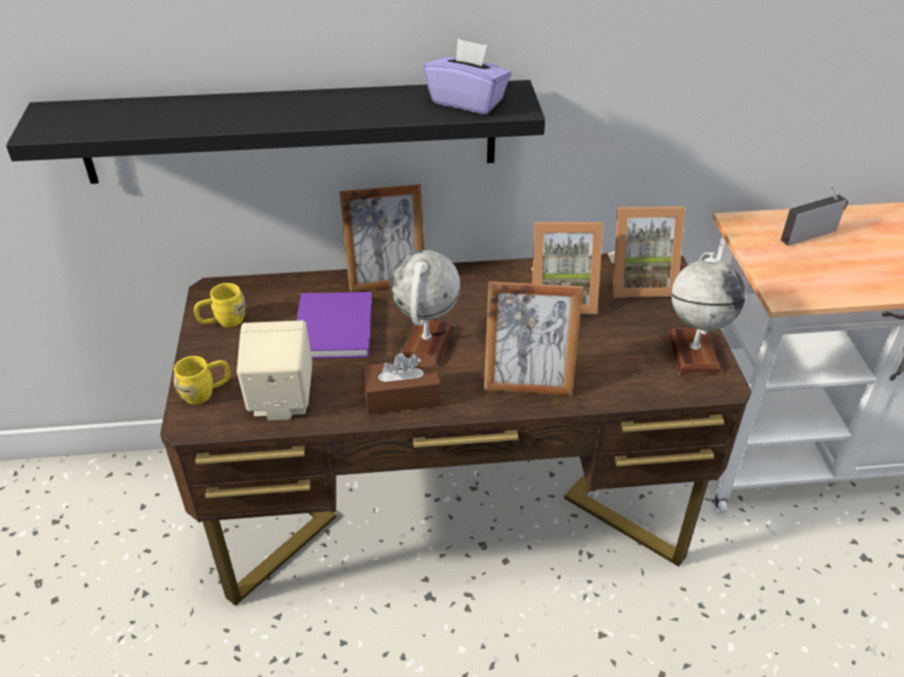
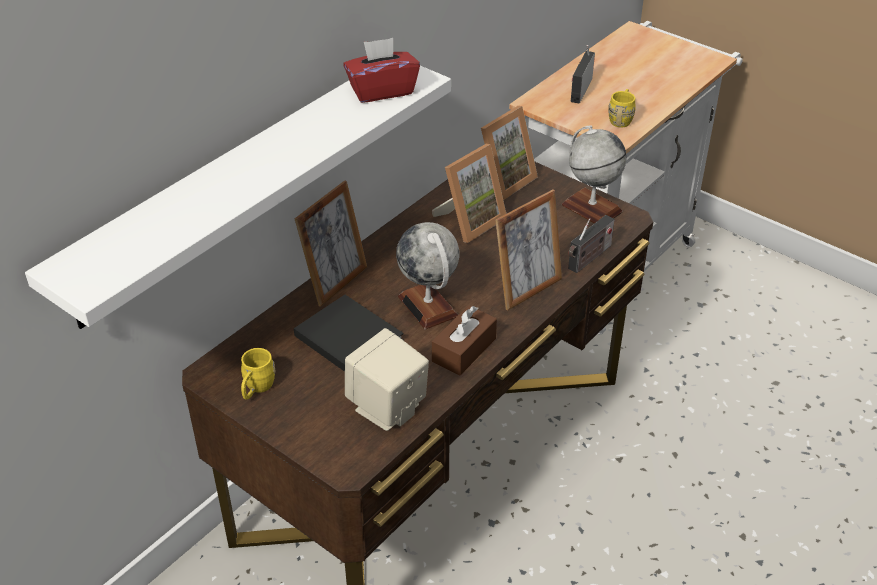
camera: 45 degrees left, 0 degrees up
black shelf [6,80,545,184] -> white shelf [25,66,451,329]
yellow mug [174,356,231,404] -> yellow mug moved to [608,89,636,128]
purple book [297,292,372,359] -> black book [294,295,404,372]
purple tissue box [424,39,511,114] -> red tissue box [343,38,420,103]
none -> radio [568,215,615,273]

